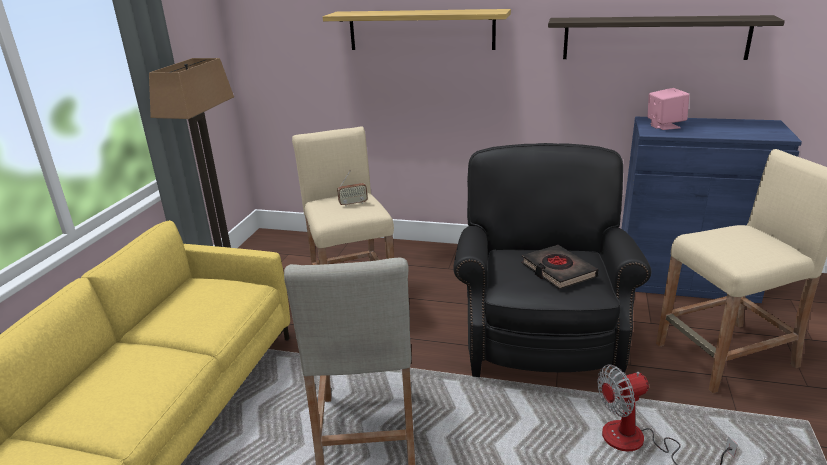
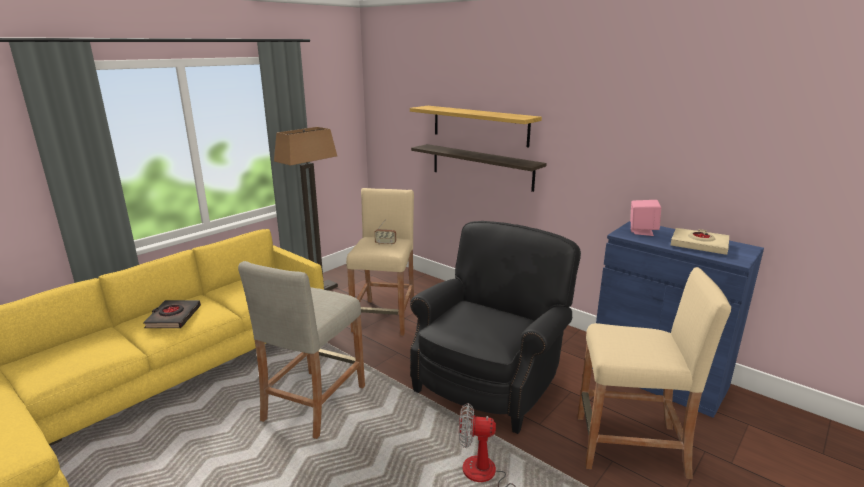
camera: 25 degrees right, 5 degrees down
black book [522,245,598,289] -> black book moved to [143,300,201,328]
shelf [548,15,785,60] -> shelf moved to [411,144,547,192]
none -> beige book [671,228,729,255]

